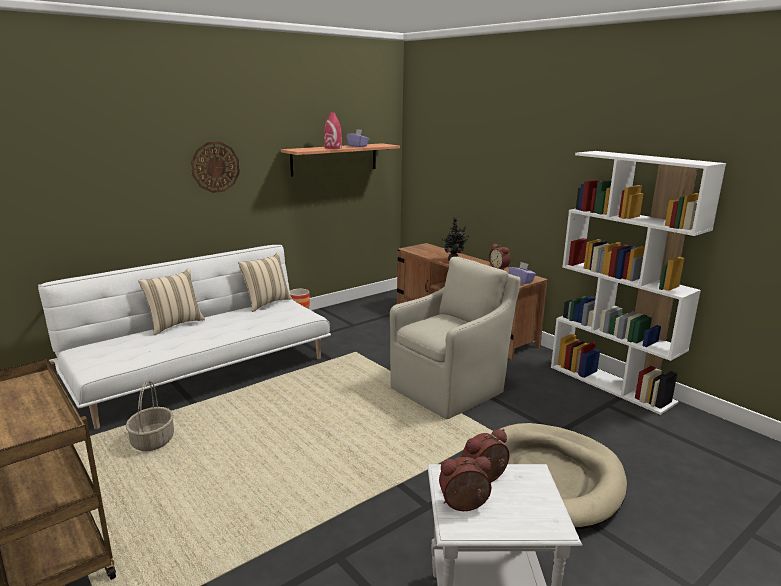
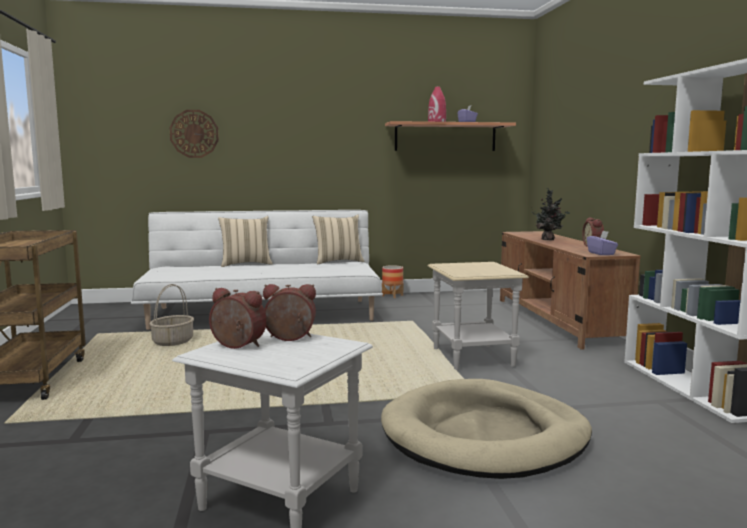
camera: 30 degrees right, 10 degrees down
wall clock [191,142,240,193] -> wall clock moved to [169,110,219,158]
beige armchair [390,257,521,419] -> beige side table [428,262,529,370]

